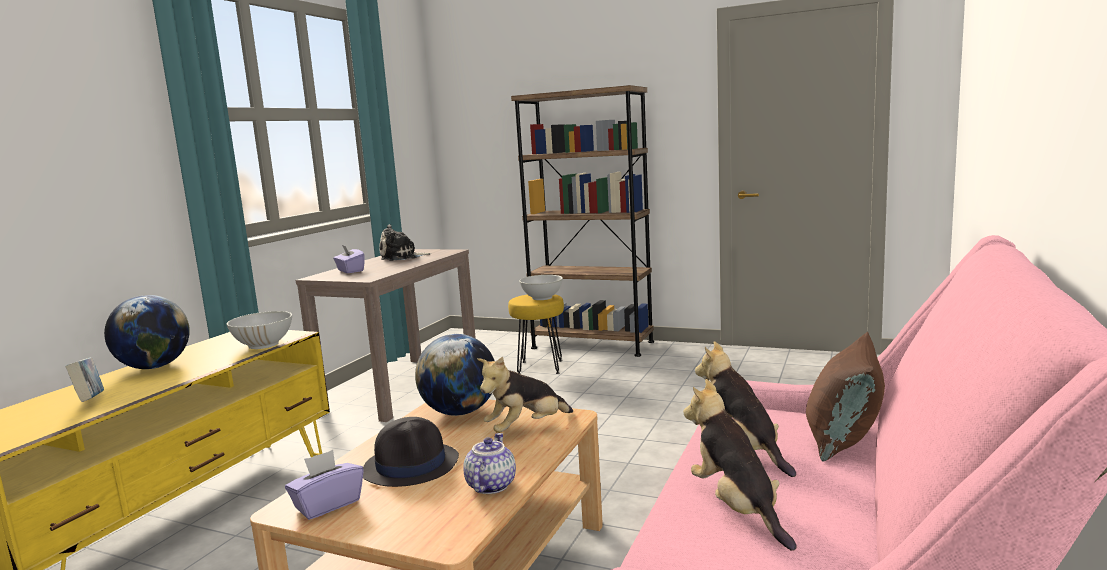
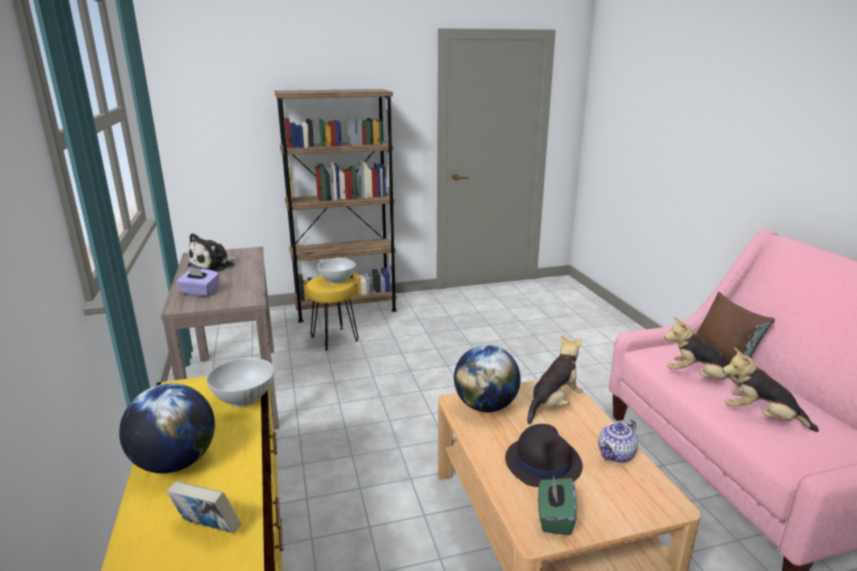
camera: 40 degrees left, 10 degrees up
purple tissue box [285,450,364,520] -> green tissue box [538,475,577,535]
teapot [463,433,516,494] -> teapot turned 105 degrees counterclockwise [598,420,638,463]
plush toy [477,357,573,433] -> plush toy turned 150 degrees counterclockwise [527,335,583,424]

